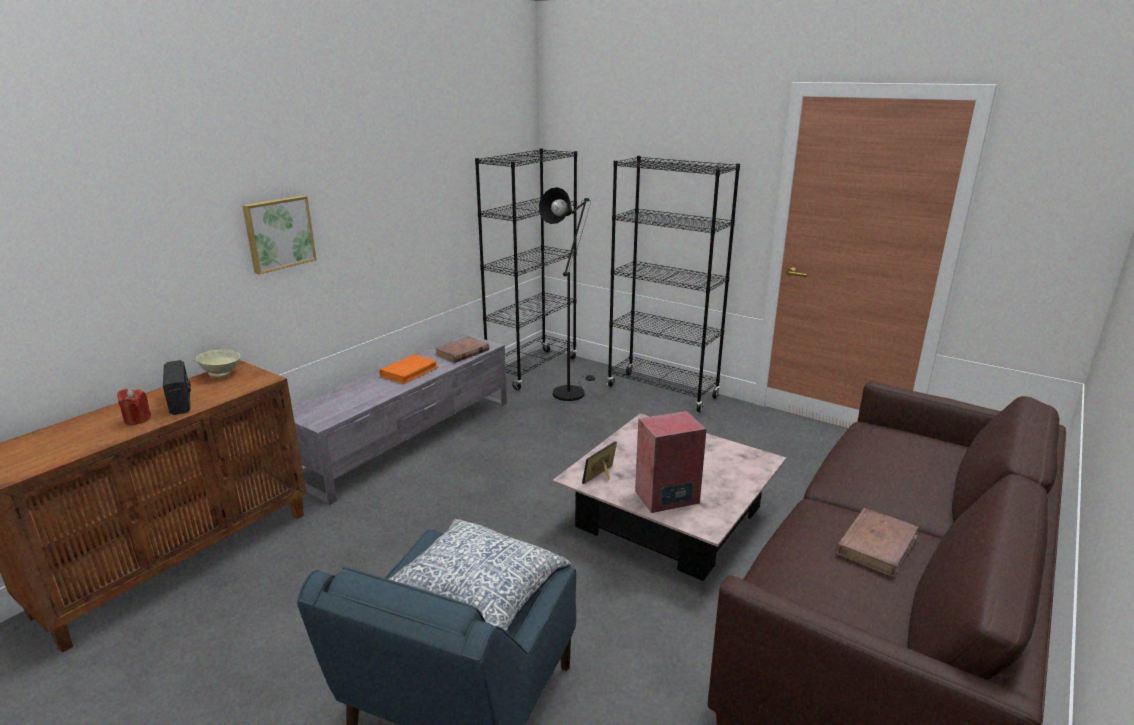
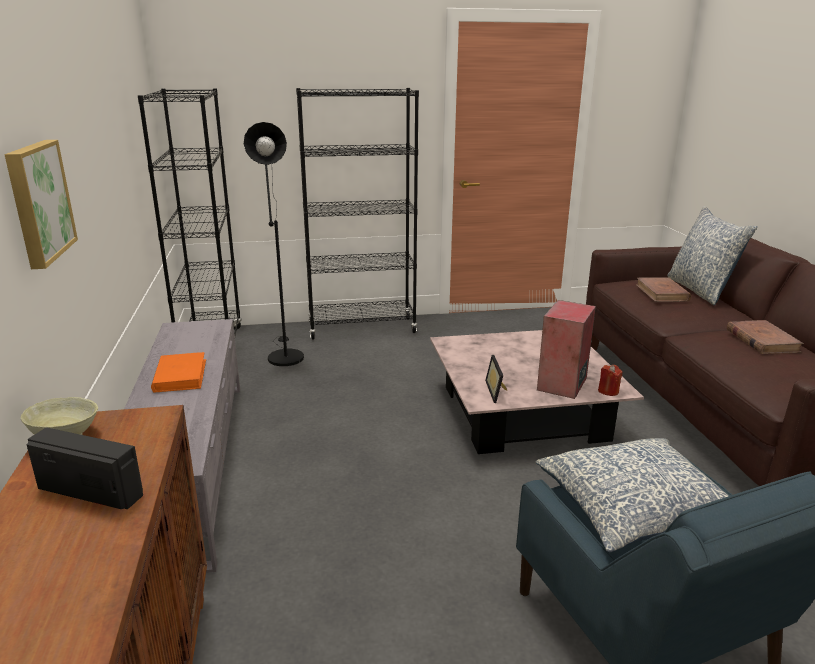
camera: 45 degrees left, 0 degrees up
red candle [117,389,151,425] -> red candle moved to [598,365,623,396]
brown book [434,337,489,363] -> brown book moved to [636,277,691,302]
none -> pillow [667,206,757,305]

